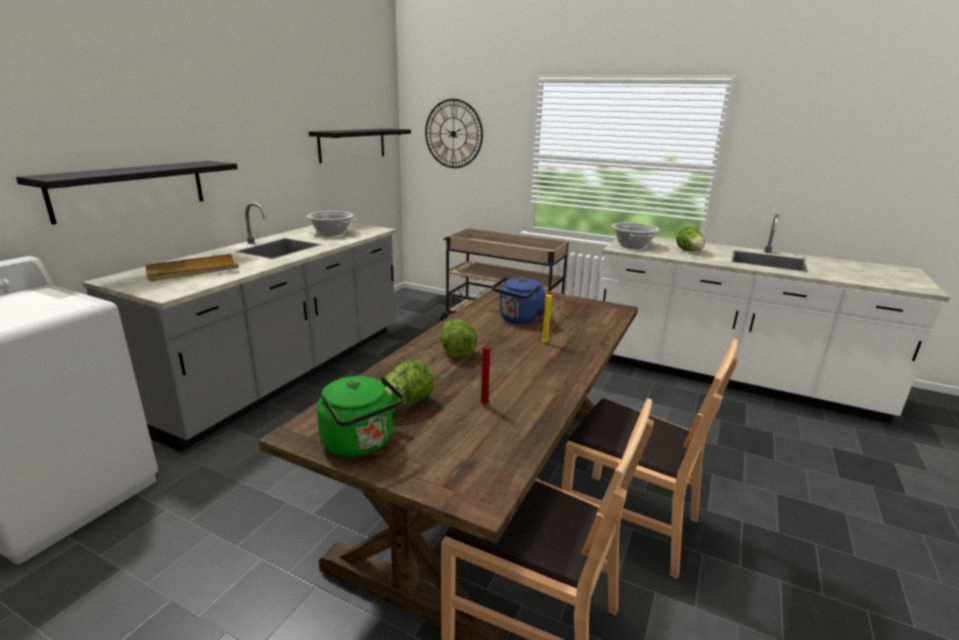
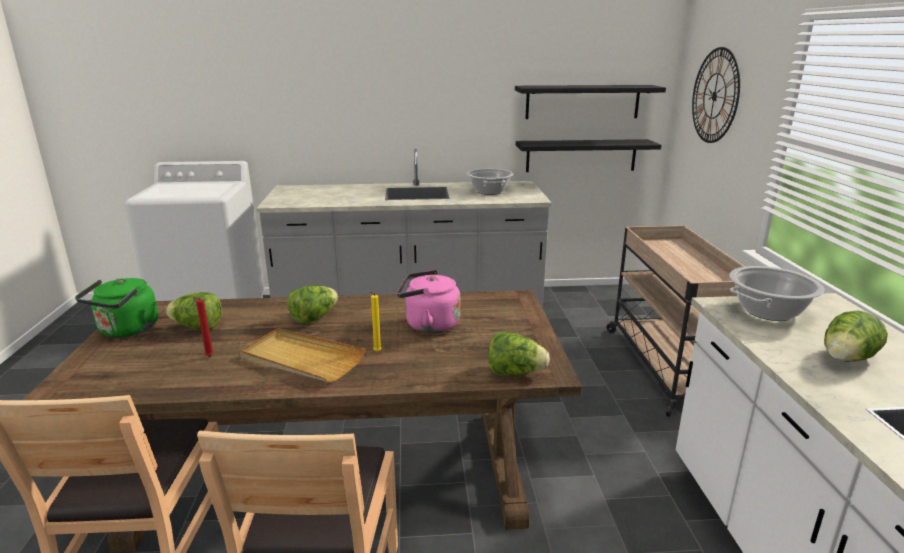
camera: 60 degrees right, 0 degrees up
black shelf [16,161,238,225] -> black shelf moved to [516,139,662,172]
beige tray [146,254,238,281] -> beige tray moved to [240,328,366,382]
blue kettle [492,276,545,324] -> pink kettle [397,270,460,333]
none -> lettuce [488,332,550,376]

